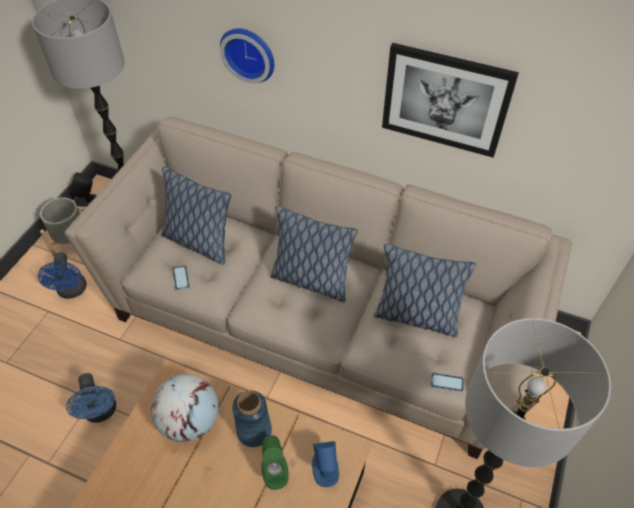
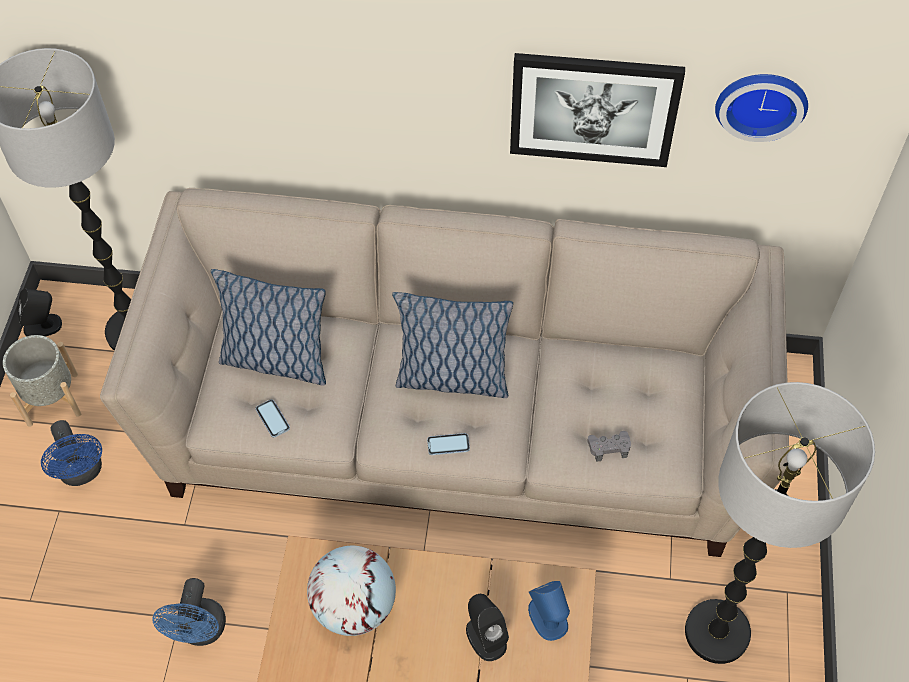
camera: 15 degrees left, 5 degrees up
blue fan [66,373,116,423] -> blue fan turned 45 degrees clockwise [152,578,226,646]
wall clock [220,28,274,83] -> wall clock moved to [715,74,808,142]
blue vase [233,390,272,447] -> none
green speaker [262,435,289,490] -> black speaker [466,594,509,661]
pillow [374,244,476,337] -> none
phone [431,373,464,392] -> phone moved to [427,433,470,455]
none -> grey game controller [587,431,631,462]

